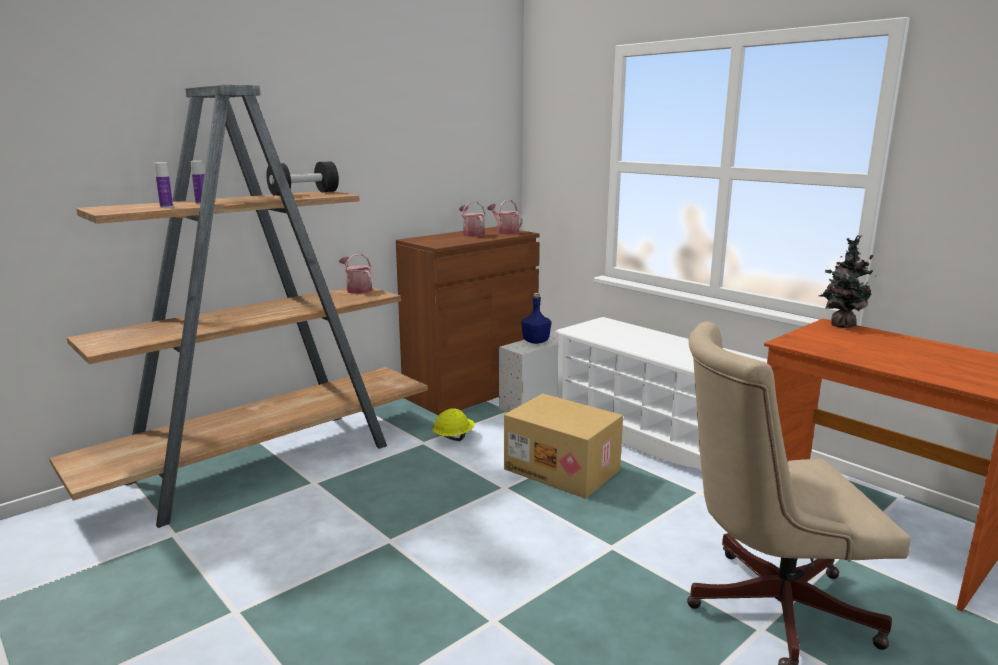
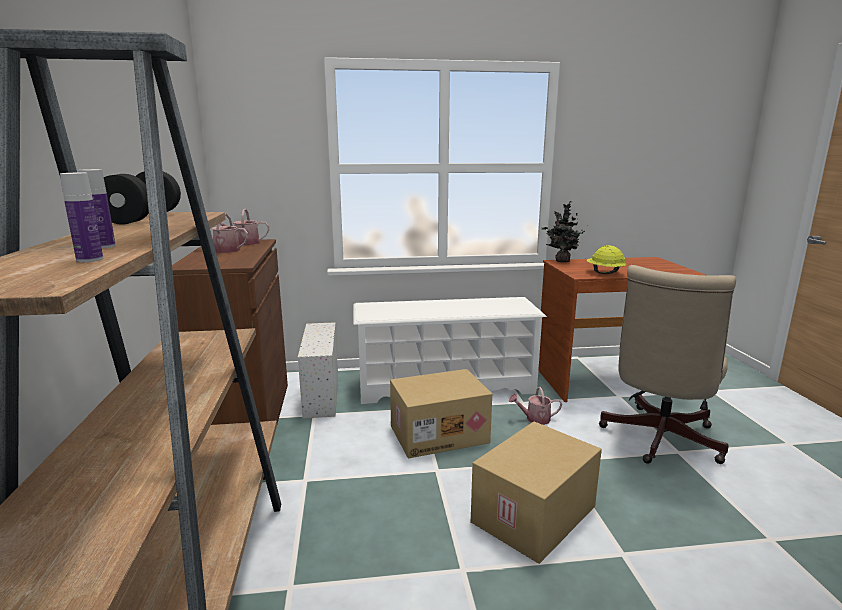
camera: 55 degrees left, 0 degrees up
watering can [339,254,372,294] -> watering can moved to [509,387,562,425]
yellow hard hat [433,408,475,441] -> yellow hard hat moved to [587,245,627,274]
blue bottle [521,293,551,344] -> none
none -> cardboard box [471,422,602,564]

